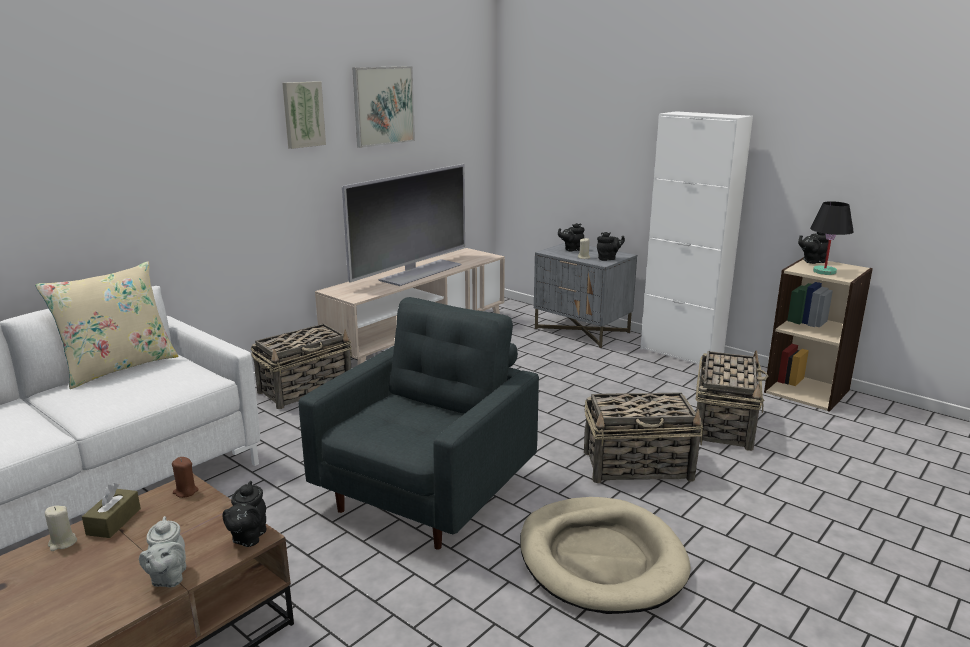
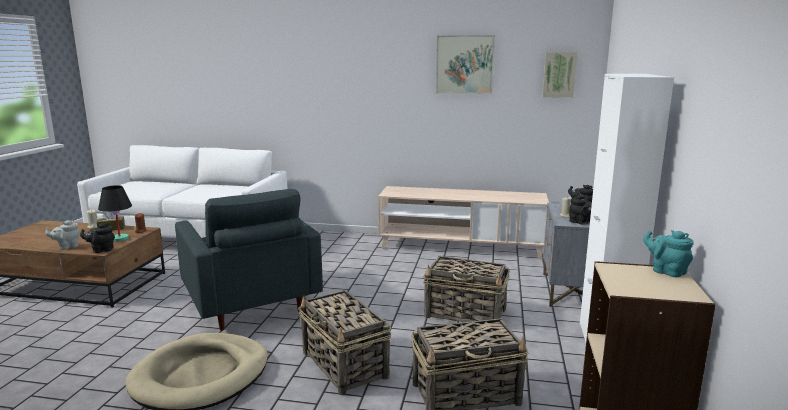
camera: 60 degrees right, 5 degrees down
beige pillow [35,261,178,389] -> none
basket [251,323,352,409] -> basket moved to [423,256,510,322]
picture [282,81,326,149] -> picture moved to [542,52,577,98]
grey armchair [299,297,539,549] -> grey armchair turned 60 degrees clockwise [175,189,323,331]
television [342,164,465,286] -> none
black teapot [798,232,829,264] -> turquoise teapot [643,230,694,277]
black table lamp [810,201,854,275] -> black table lamp moved to [98,185,132,242]

